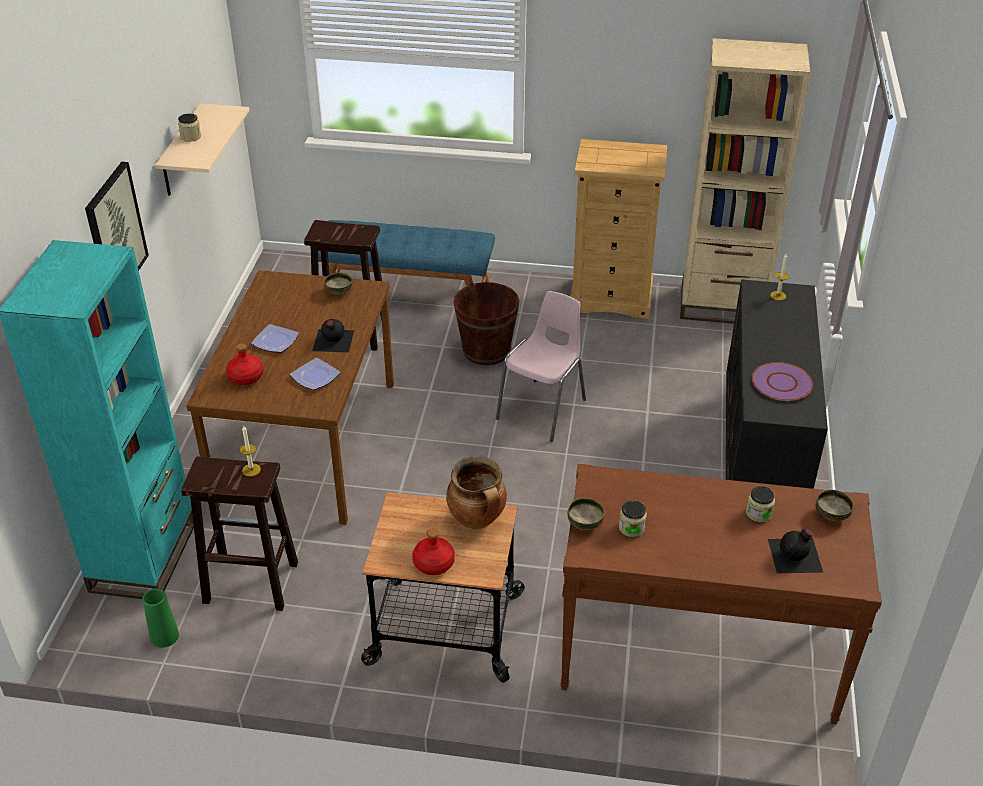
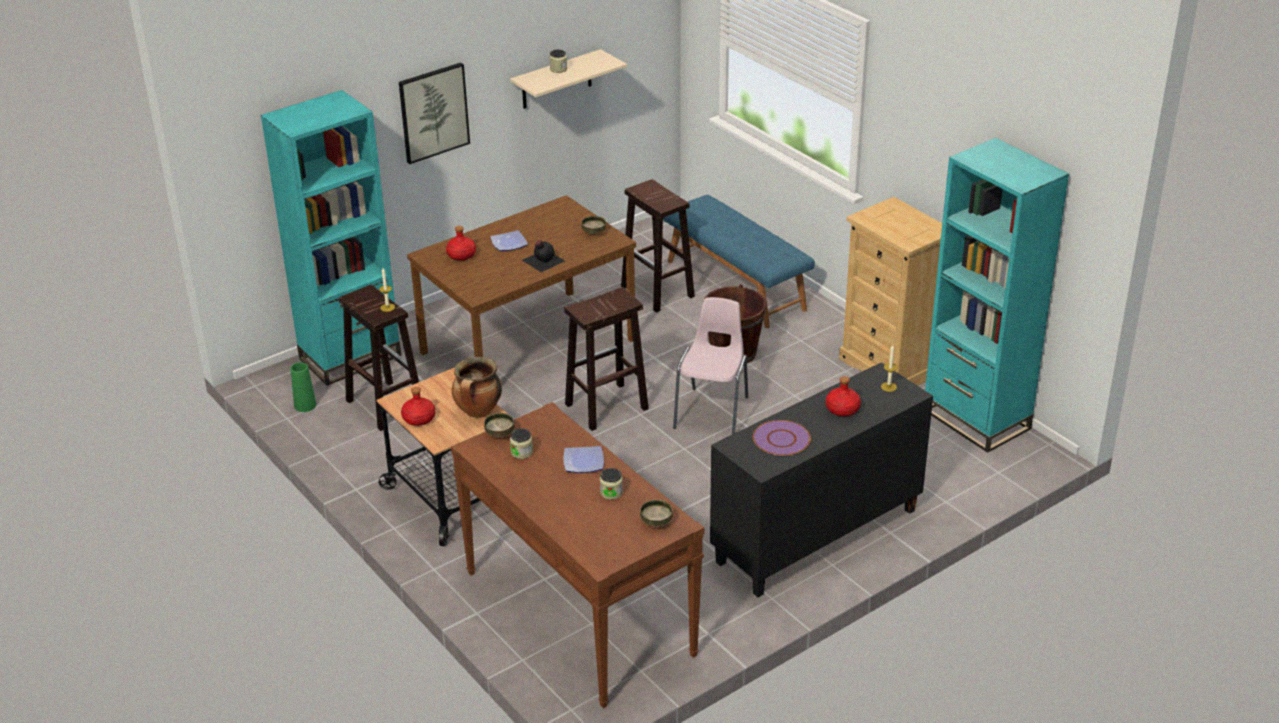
camera: 45 degrees right, 5 degrees down
plate [290,358,341,390] -> plate moved to [563,446,604,473]
pink chair [496,291,586,442] -> pink chair turned 60 degrees counterclockwise [673,297,748,434]
beige bookcase [680,38,810,324] -> turquoise bookcase [925,138,1069,453]
black bottle [768,529,823,573] -> none
none -> brown stool [564,287,649,431]
none -> red bottle [826,376,861,416]

